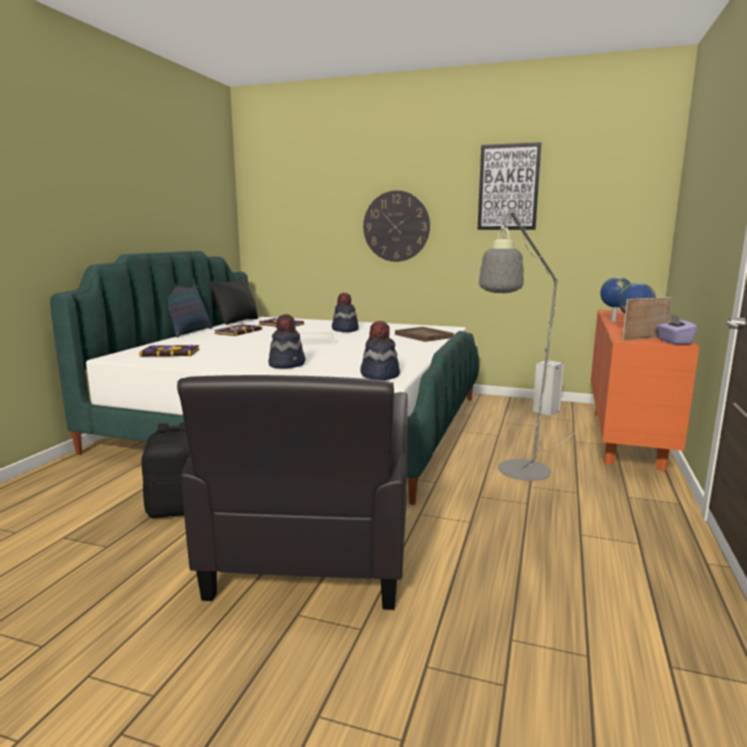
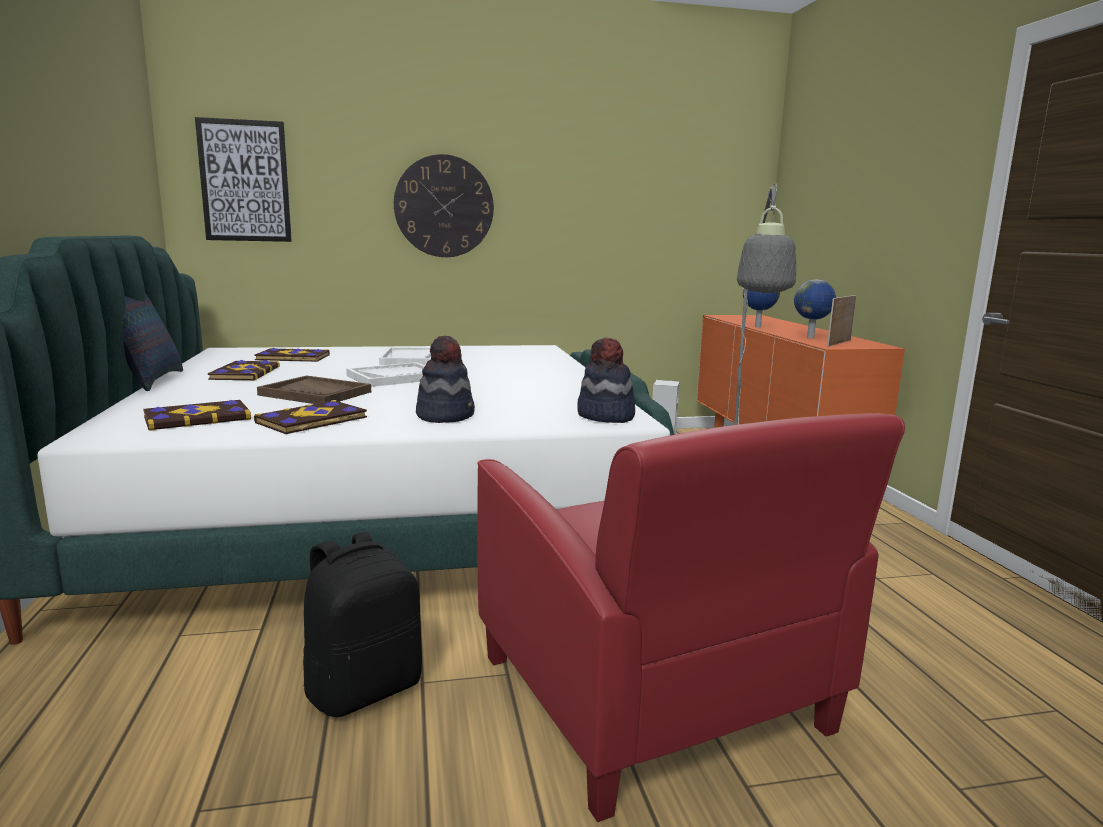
camera: 30 degrees left, 0 degrees up
black armchair [177,375,408,610] -> red armchair [477,413,905,822]
black pillow [211,277,258,325] -> none
hat [332,293,359,332] -> white tray [379,347,431,365]
brown tray [395,327,454,342] -> brown tray moved to [257,375,371,404]
picture [478,142,542,230] -> picture moved to [195,117,292,242]
purple tissue box [657,314,698,344] -> none
none -> book [254,400,367,434]

